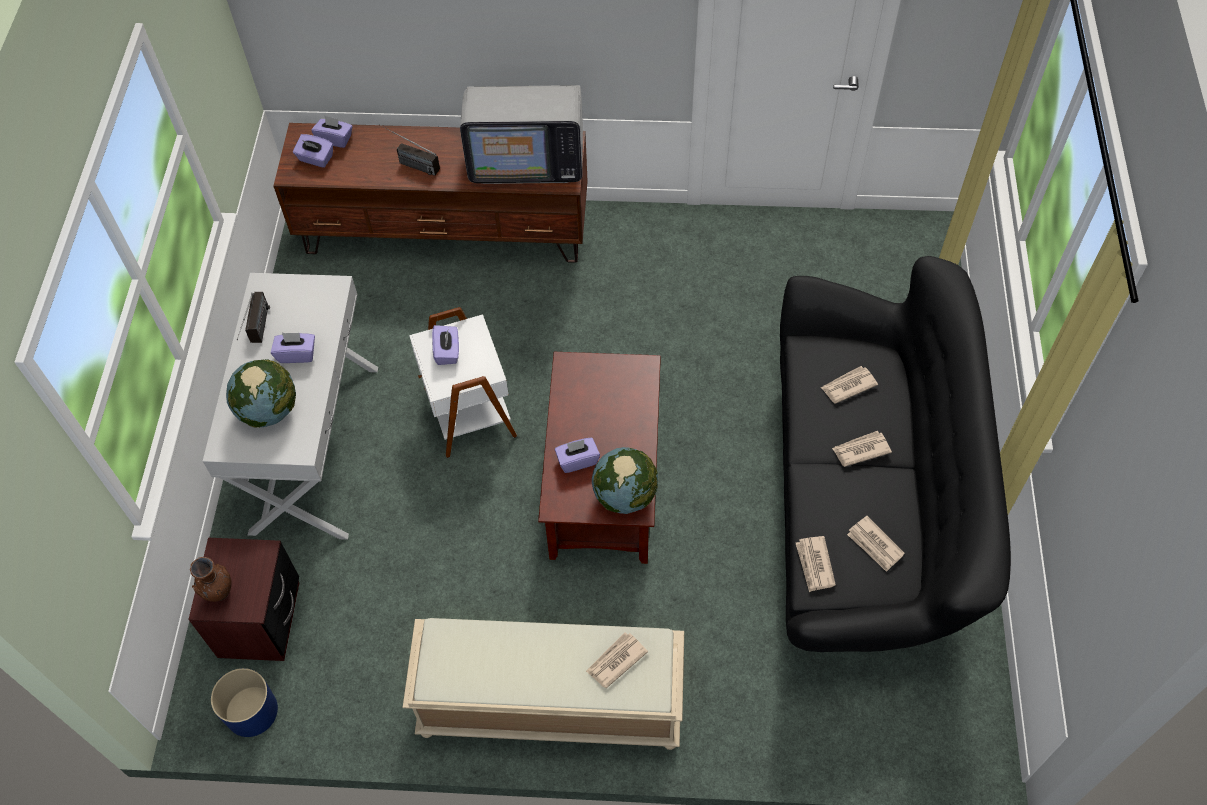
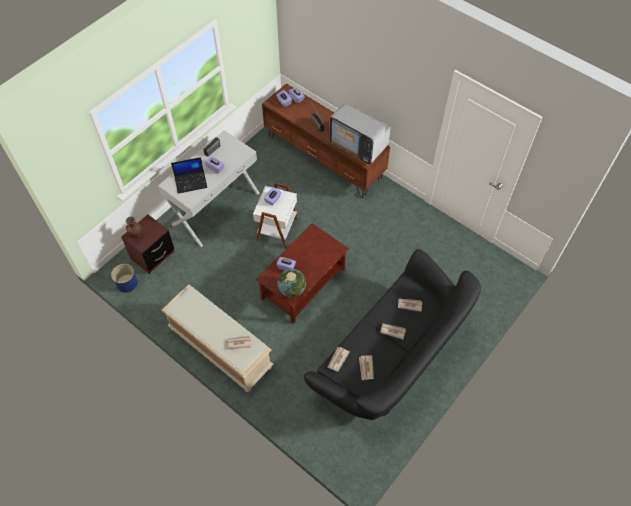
camera: 35 degrees right, 0 degrees up
globe [226,359,296,428] -> laptop [171,157,207,194]

